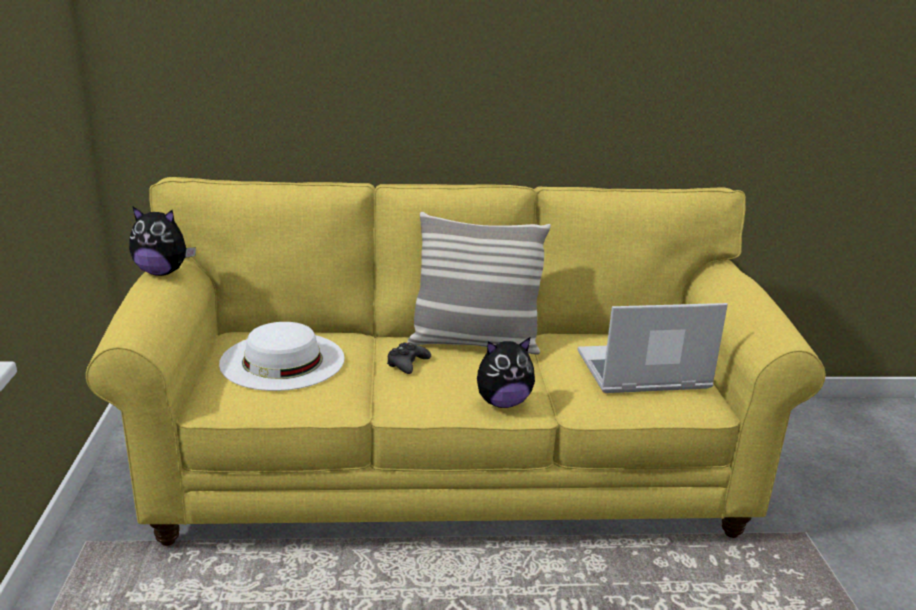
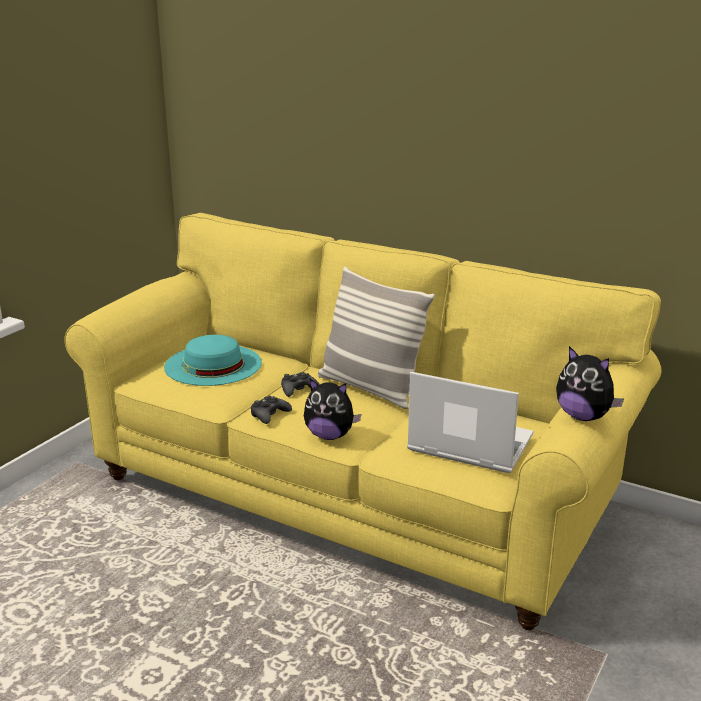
camera: 35 degrees right, 0 degrees up
plush toy [129,206,196,276] -> plush toy moved to [556,346,624,421]
white hat [219,322,345,391] -> turquoise hat [164,335,262,386]
none -> black game controller [251,396,292,424]

